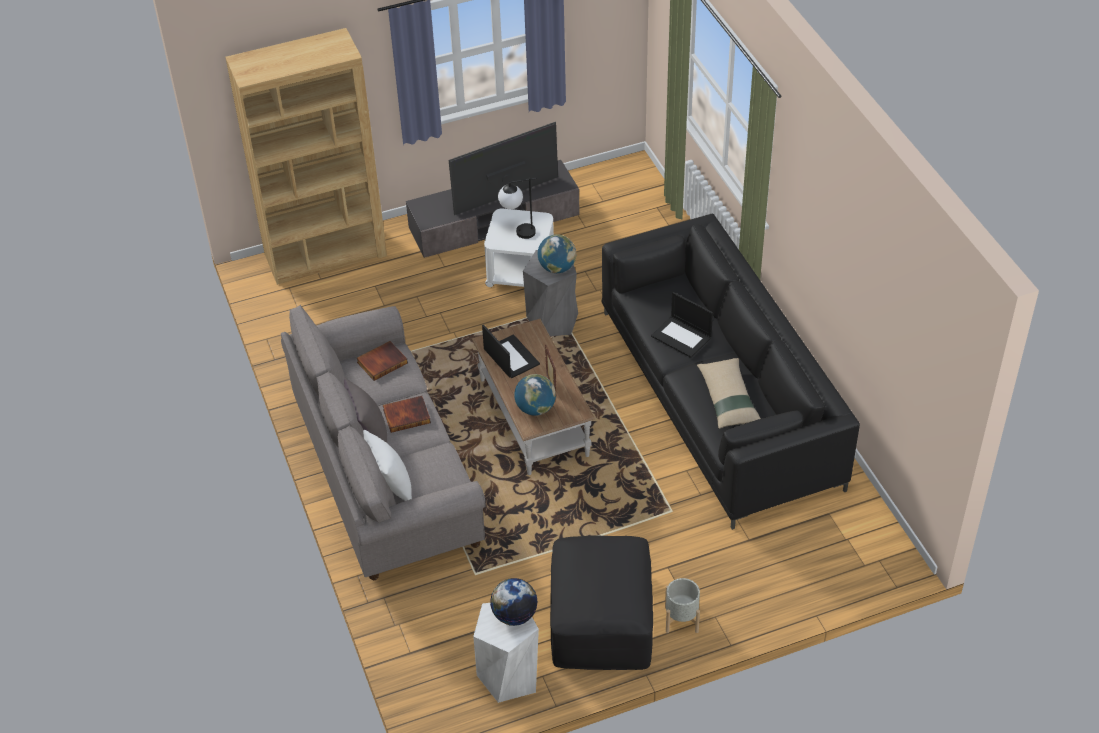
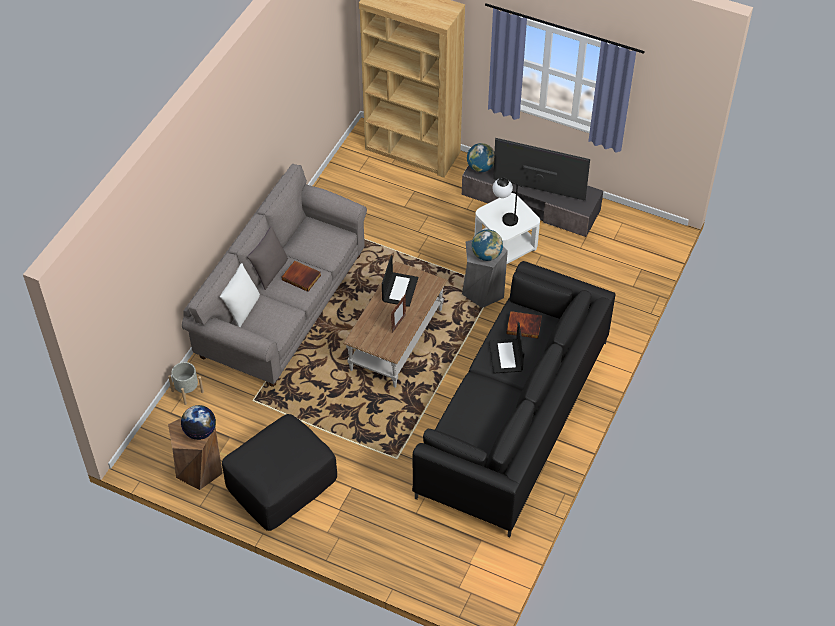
camera: 45 degrees right, 5 degrees up
book [357,341,408,381] -> book moved to [506,311,542,339]
white stool [473,603,539,703] -> brown stool [168,418,223,490]
globe [514,374,556,416] -> globe moved to [467,143,495,172]
grey planter [665,578,700,633] -> grey planter moved to [168,362,204,405]
beige pillow [697,358,761,429] -> none

